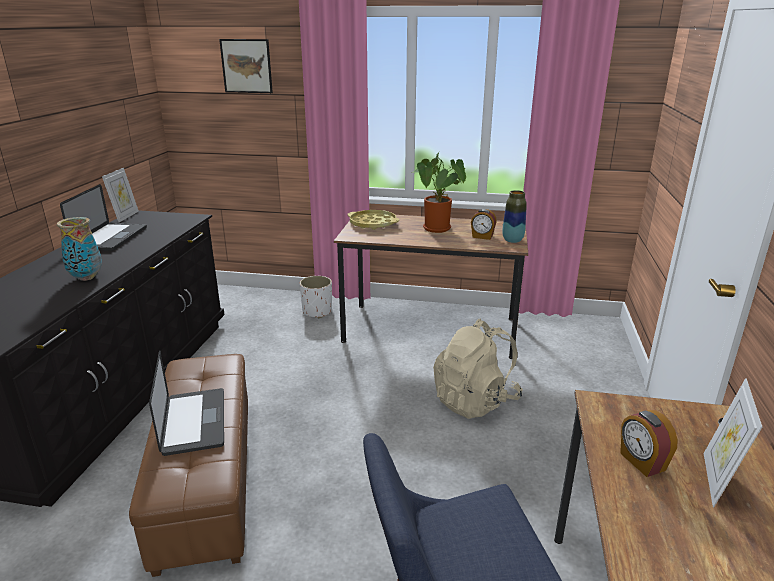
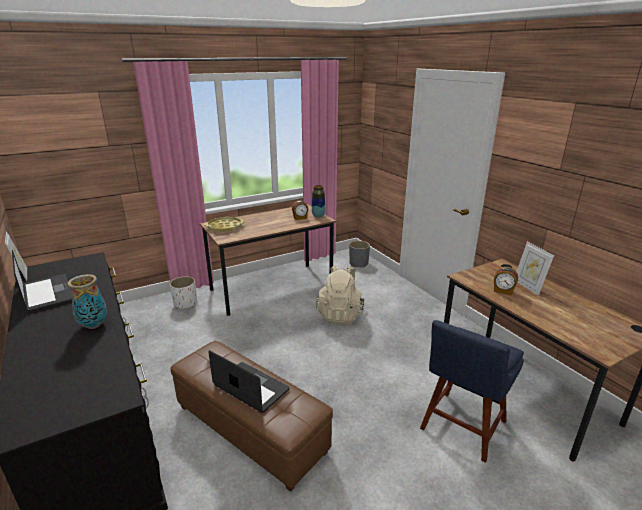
camera: 40 degrees left, 0 degrees up
picture [219,39,273,93] -> none
potted plant [413,151,466,233] -> none
none -> grey planter [349,241,370,267]

